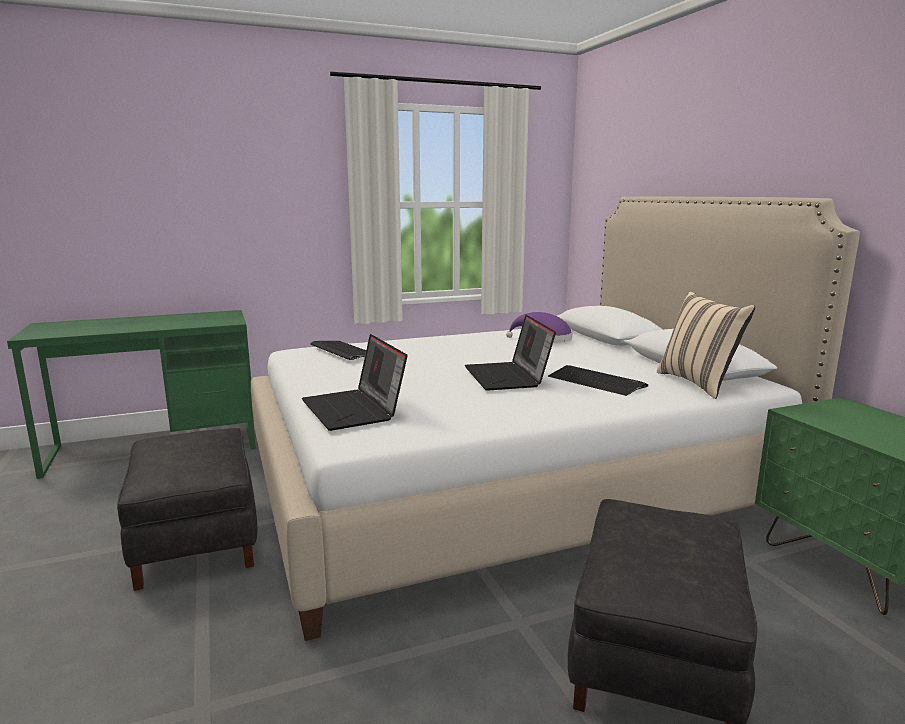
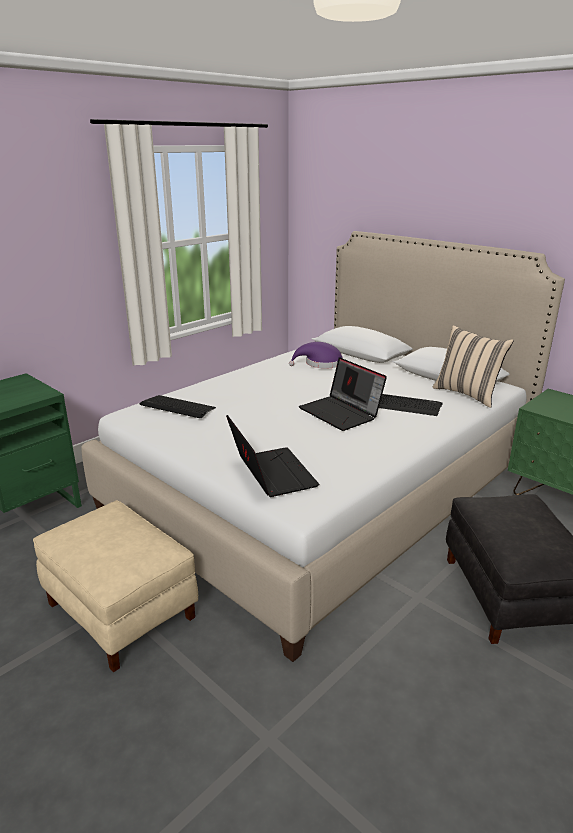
camera: 25 degrees left, 10 degrees up
black ottoman [117,428,257,591] -> beige ottoman [33,500,198,672]
laptop [302,334,408,431] -> laptop turned 150 degrees counterclockwise [226,415,319,497]

